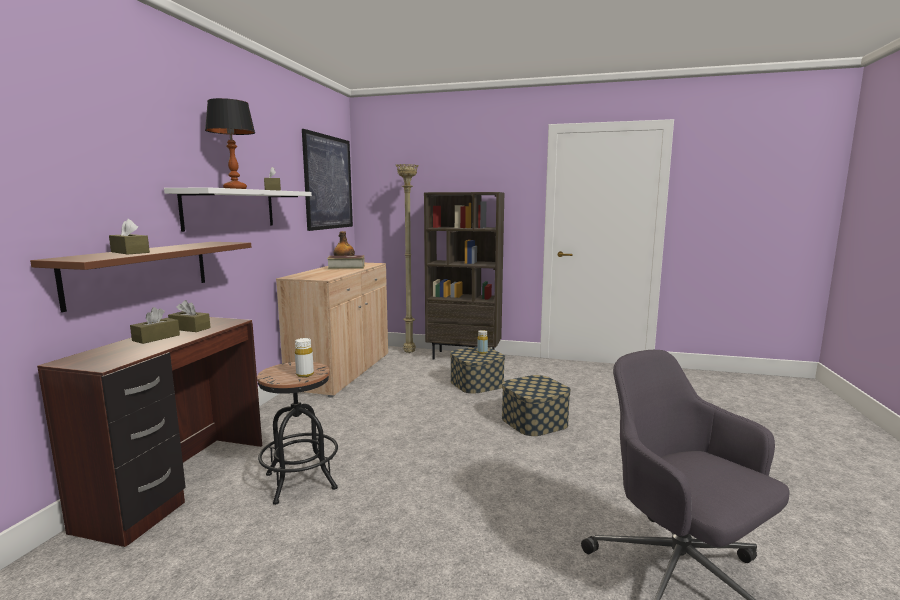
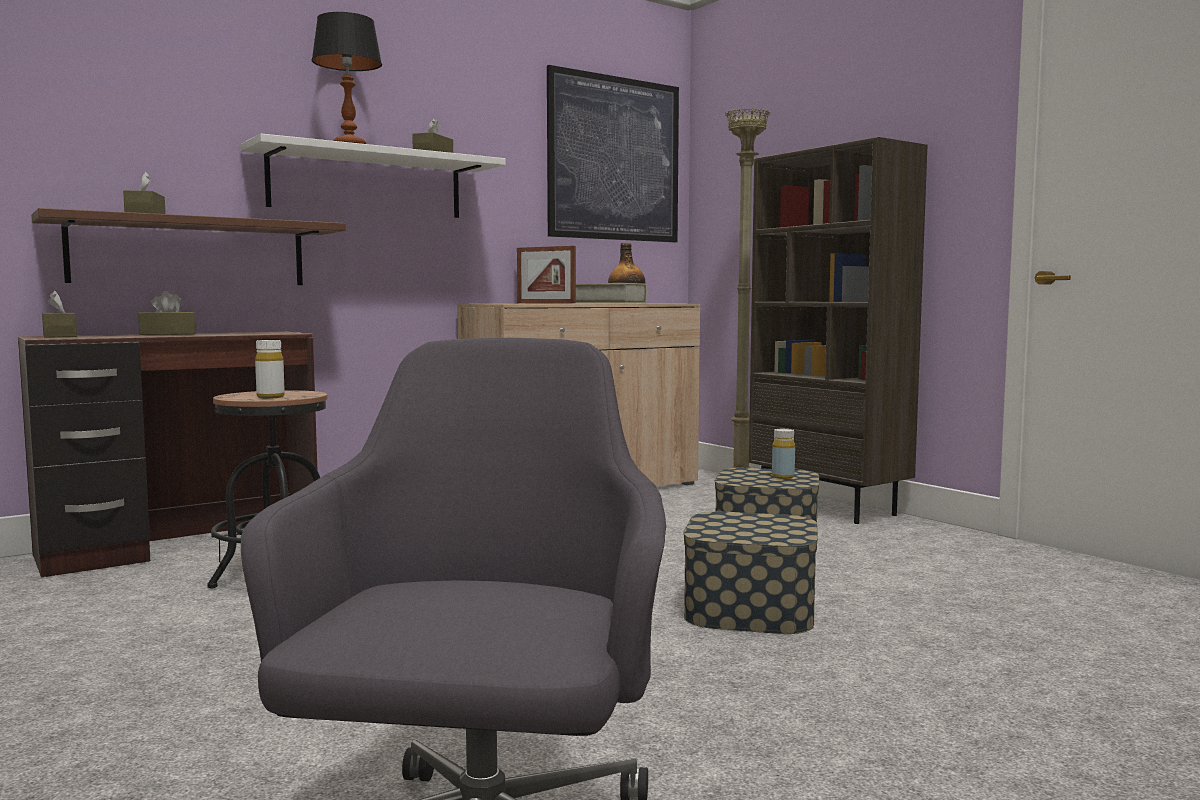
camera: 40 degrees right, 5 degrees down
brown tissue box [168,300,211,332] -> brown tissue box moved to [42,291,77,338]
none -> picture frame [517,246,576,303]

